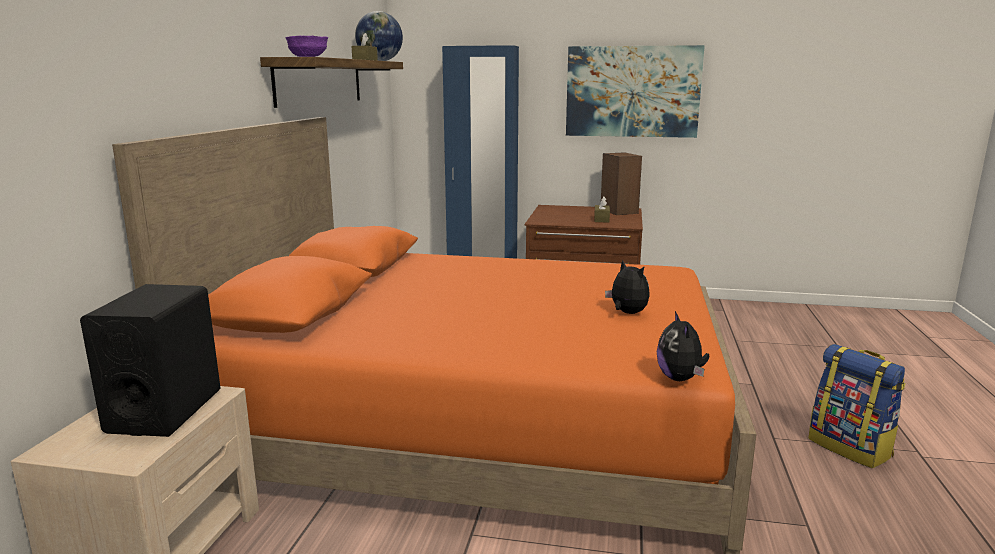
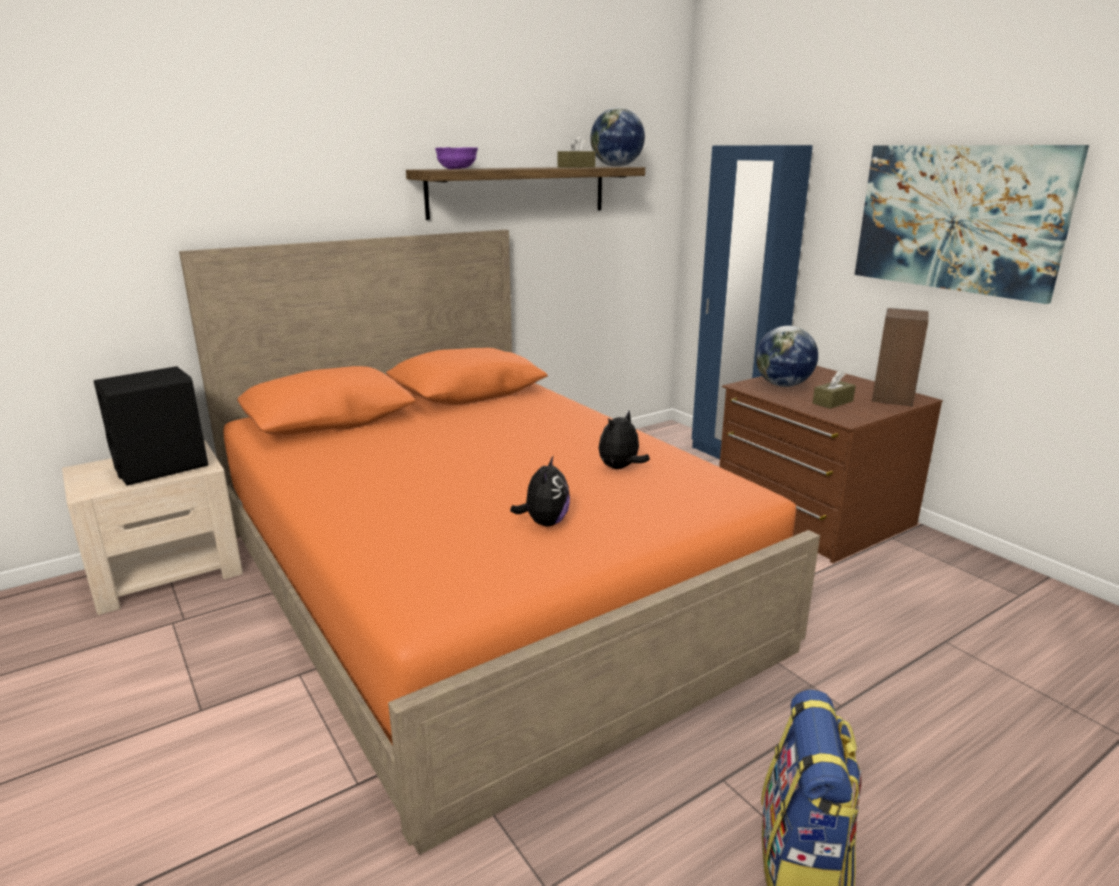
camera: 45 degrees right, 5 degrees up
plush toy [657,311,709,381] -> plush toy moved to [599,411,650,469]
none -> globe [756,326,818,387]

